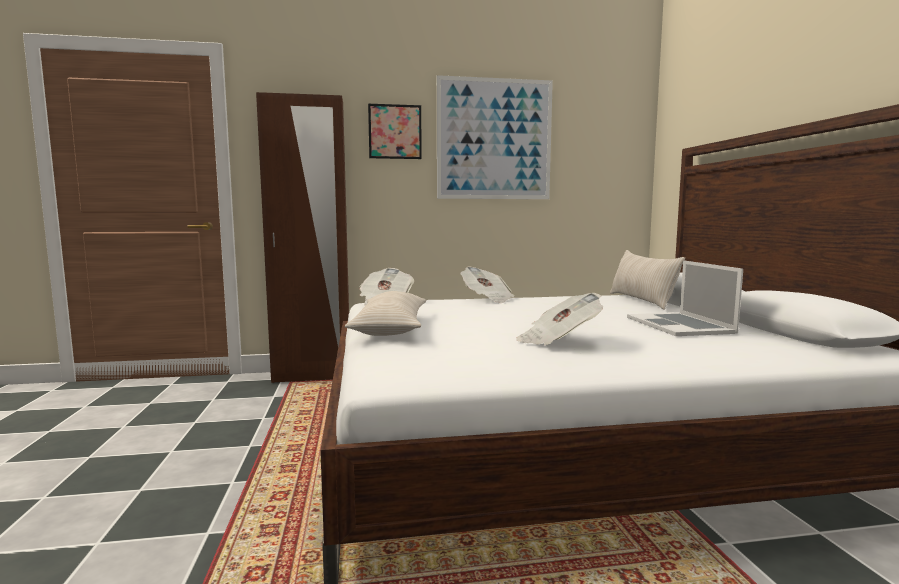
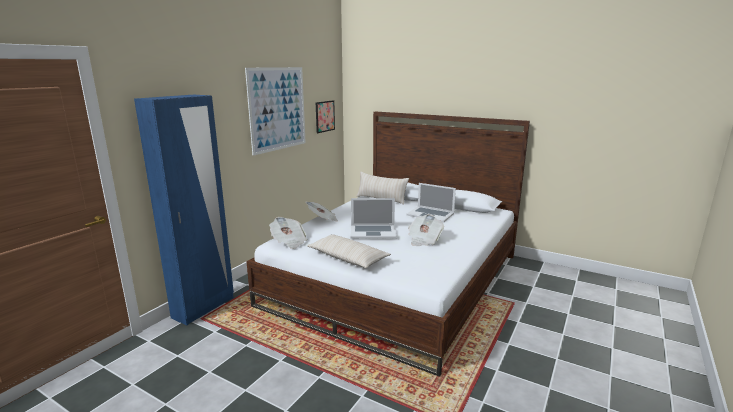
camera: 50 degrees left, 10 degrees up
brown wardrobe [256,92,349,383] -> blue wardrobe [134,95,234,325]
picture [368,104,422,159] -> picture moved to [316,100,335,133]
none -> laptop [350,198,397,238]

